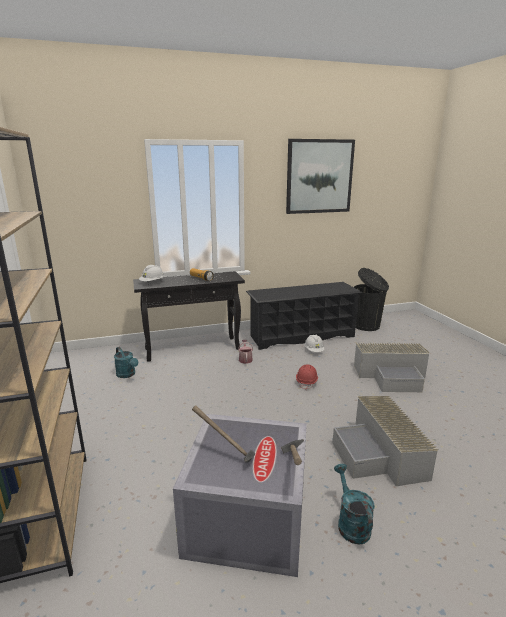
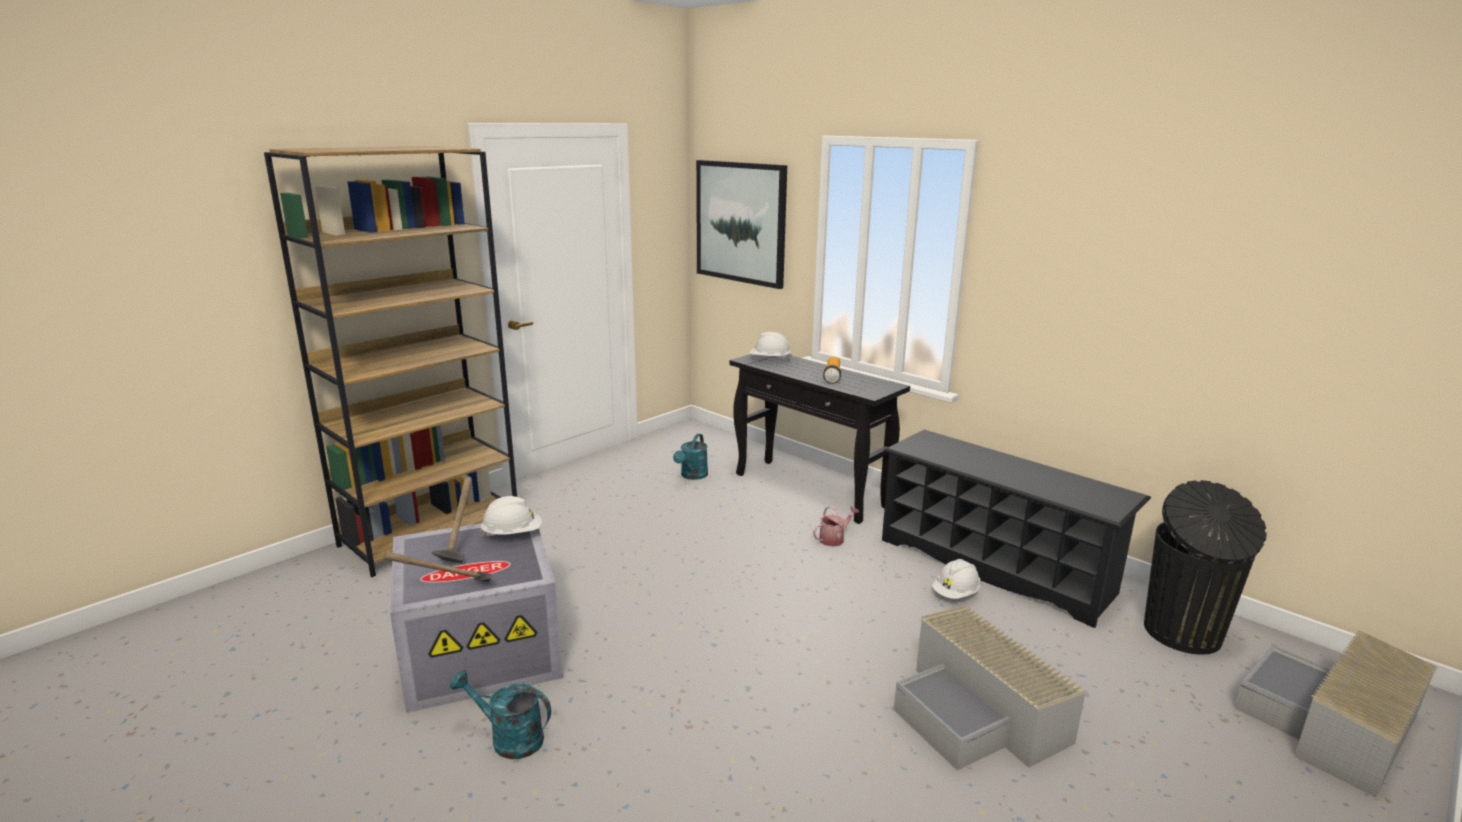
camera: 60 degrees right, 0 degrees up
picture [286,139,355,214] -> picture moved to [696,160,787,289]
red hard hat [296,365,318,390] -> none
grey storage box [333,396,438,486] -> grey storage box moved to [1234,630,1438,797]
turquoise watering can [334,464,375,545] -> turquoise watering can turned 120 degrees counterclockwise [450,670,551,759]
none -> white hard hat [480,496,542,537]

